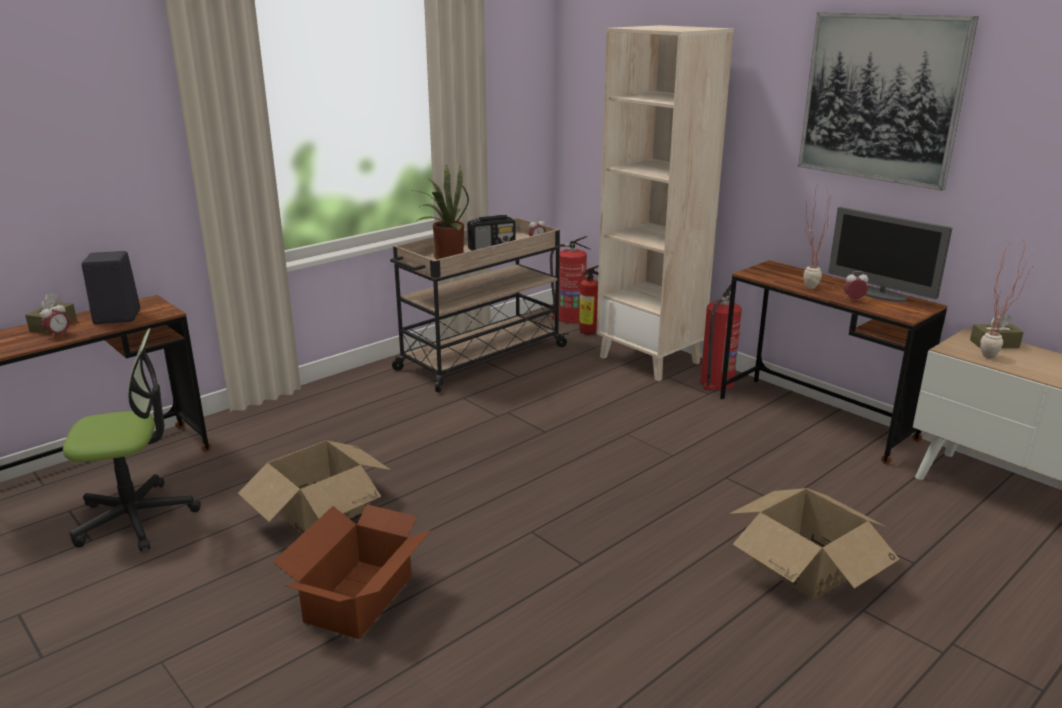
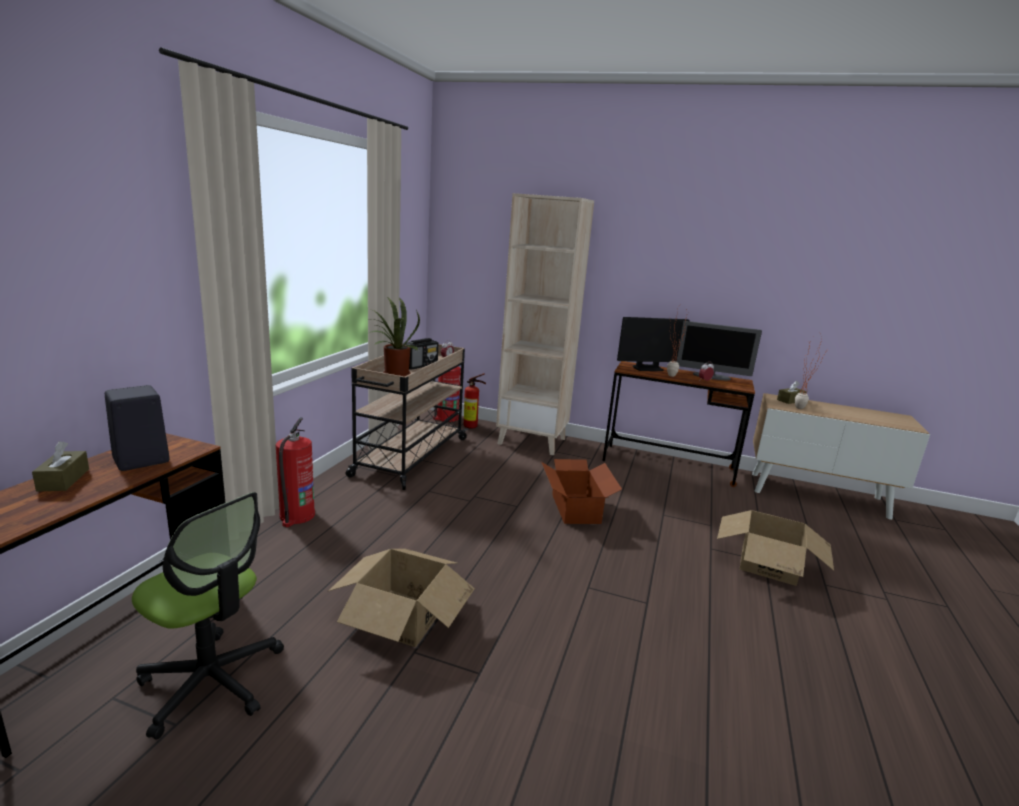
camera: 30 degrees left, 5 degrees down
alarm clock [41,302,70,336] -> none
office chair [63,328,201,551] -> office chair turned 75 degrees clockwise [132,492,284,740]
cardboard box [273,504,431,639] -> cardboard box moved to [542,459,622,524]
fire extinguisher [700,284,742,391] -> fire extinguisher moved to [276,417,315,527]
picture [798,12,979,191] -> none
none -> monitor [617,317,690,371]

